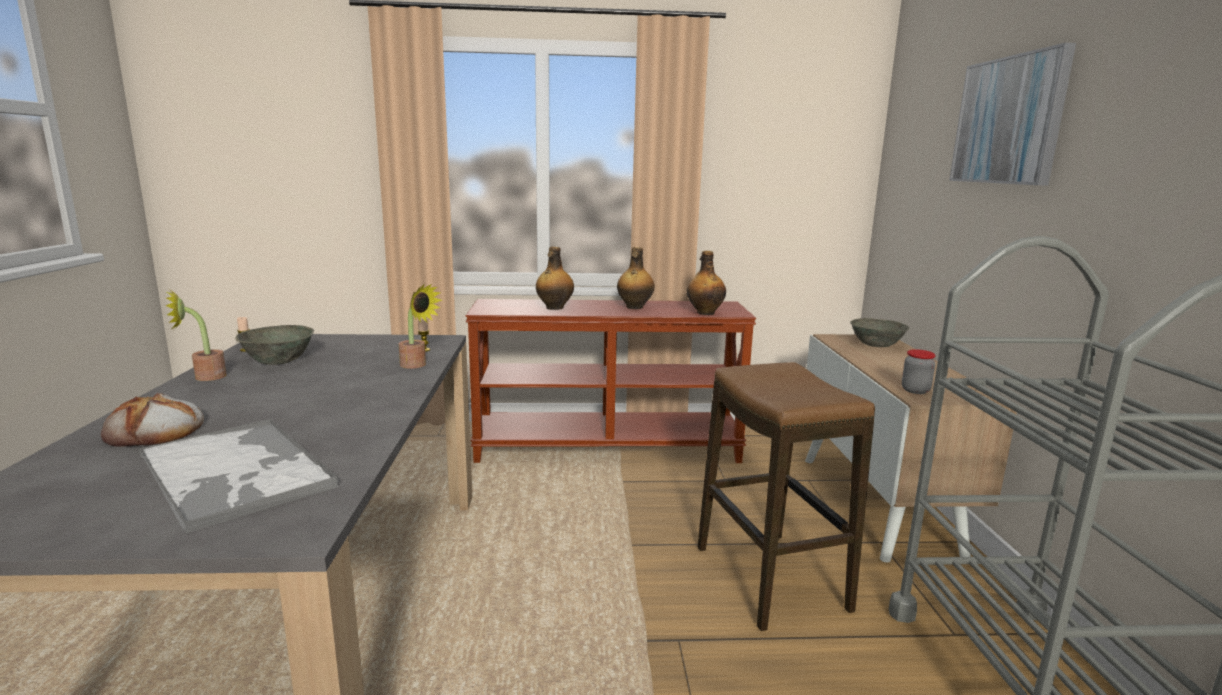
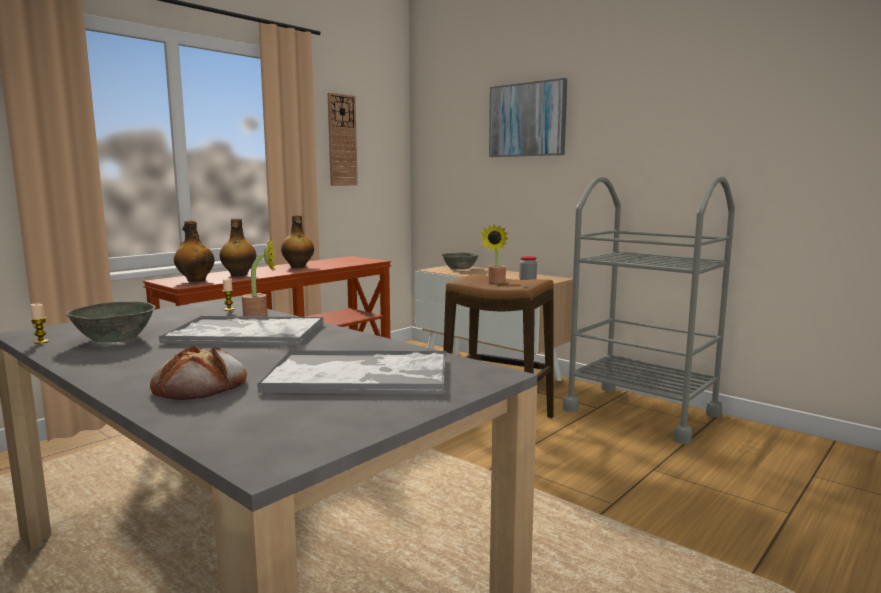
camera: 45 degrees left, 5 degrees down
potted plant [166,289,227,381] -> potted plant moved to [480,225,509,283]
bottle [687,251,726,315] -> bottle moved to [174,221,214,282]
none -> tray [159,316,323,346]
none -> wall clock [328,93,358,186]

